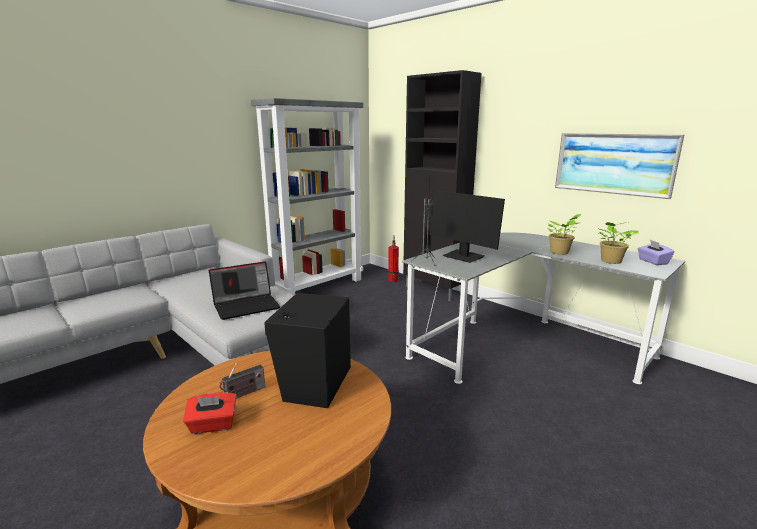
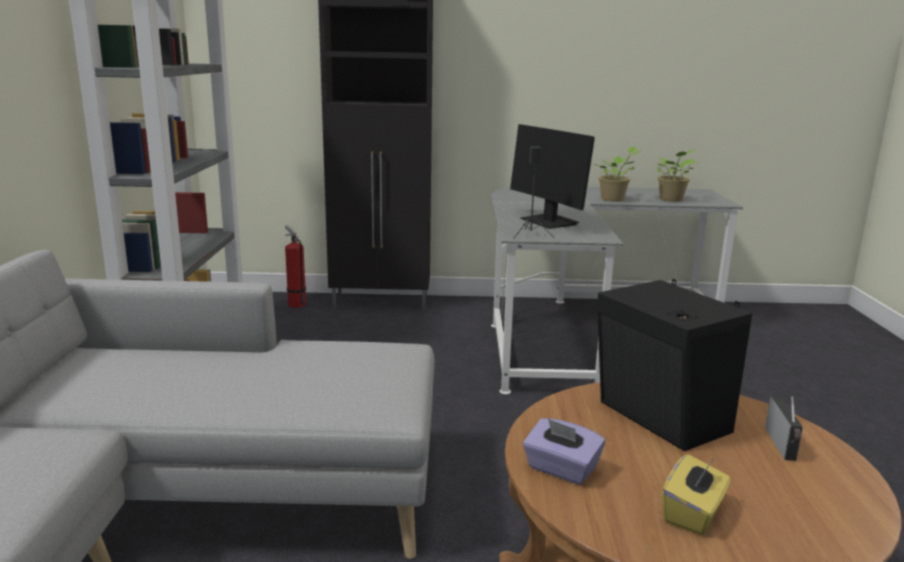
camera: 45 degrees left, 0 degrees up
red tissue box [183,392,237,434] -> yellow tissue box [662,454,731,535]
laptop [209,261,281,320] -> none
radio [219,363,265,399] -> radio moved to [765,396,803,461]
monitor [429,190,505,263] -> monitor turned 60 degrees clockwise [510,124,595,229]
picture [555,133,684,199] -> none
purple tissue box [638,240,674,265] -> purple tissue box moved to [523,418,605,485]

